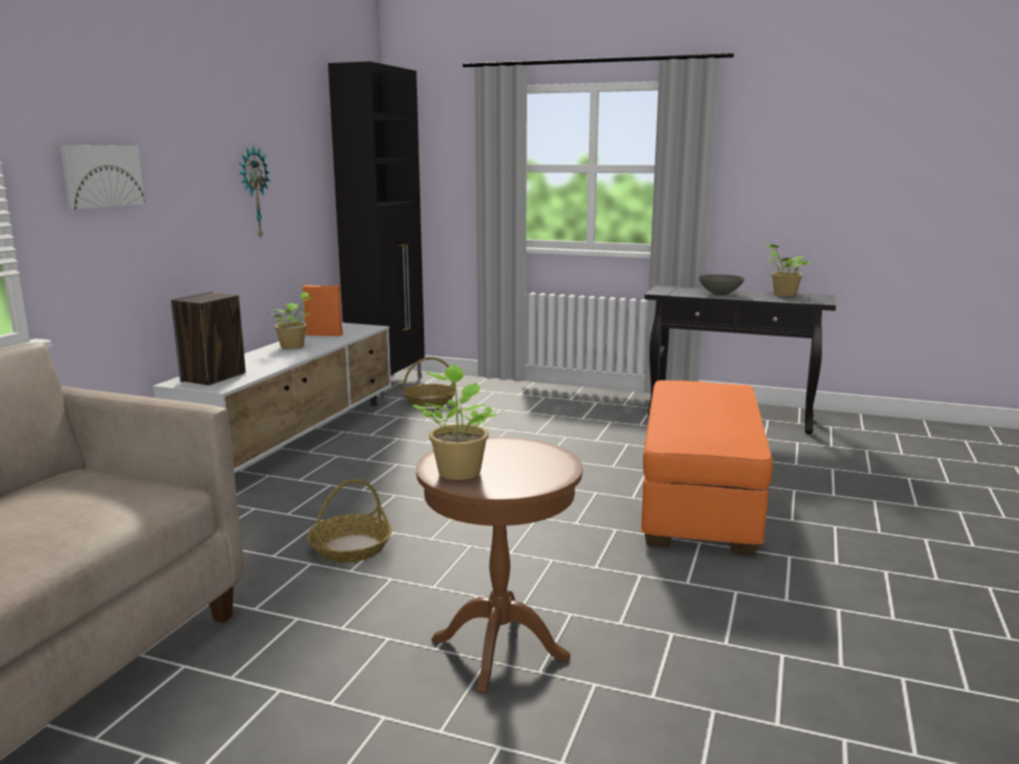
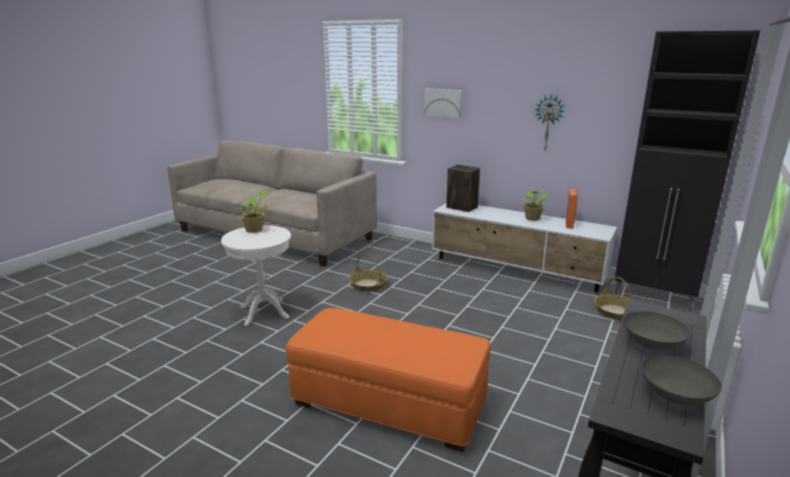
camera: 100 degrees right, 5 degrees up
brown side table [416,437,583,693] -> white side table [221,225,291,326]
potted plant [765,243,811,297] -> grey bowl [642,355,722,406]

